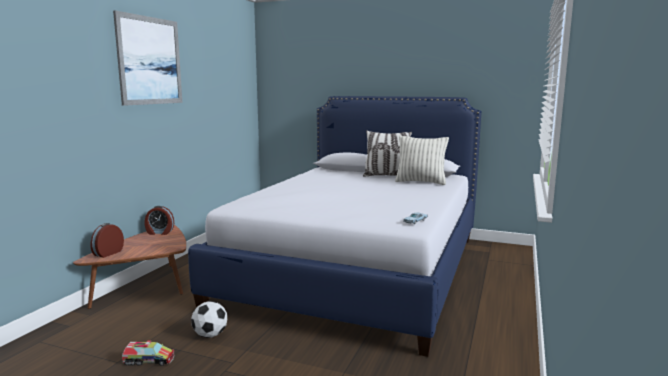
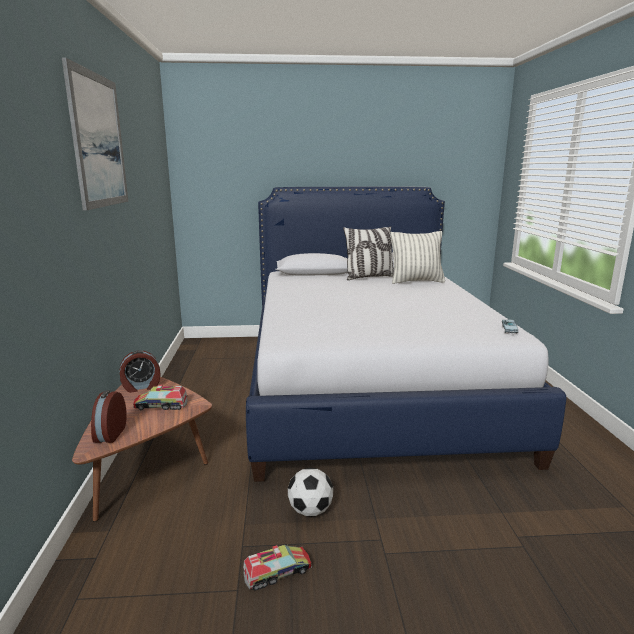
camera: 25 degrees left, 5 degrees up
none -> toy truck [133,385,188,410]

